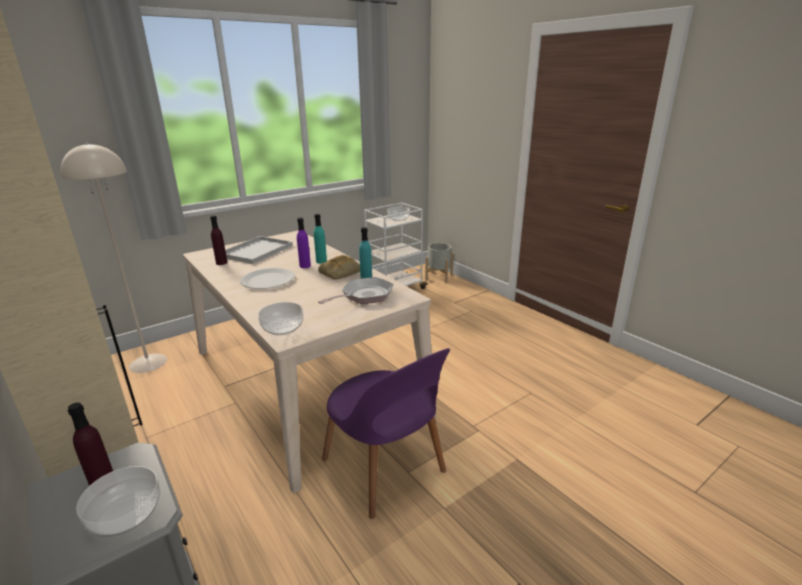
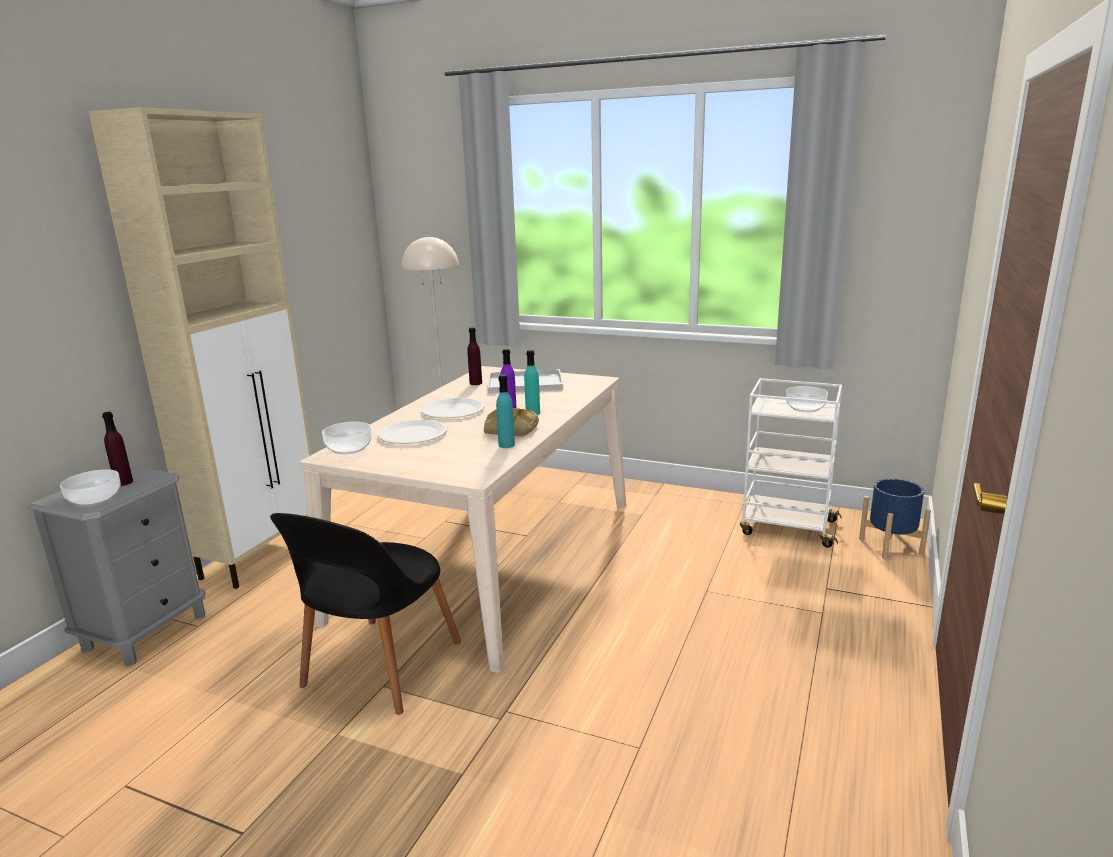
camera: 60 degrees right, 5 degrees down
frying pan [318,277,394,304] -> none
purple chair [322,348,450,519] -> black chair [270,513,461,715]
grey planter [425,243,453,283] -> blue planter [859,479,931,560]
none -> white plate [377,420,447,444]

